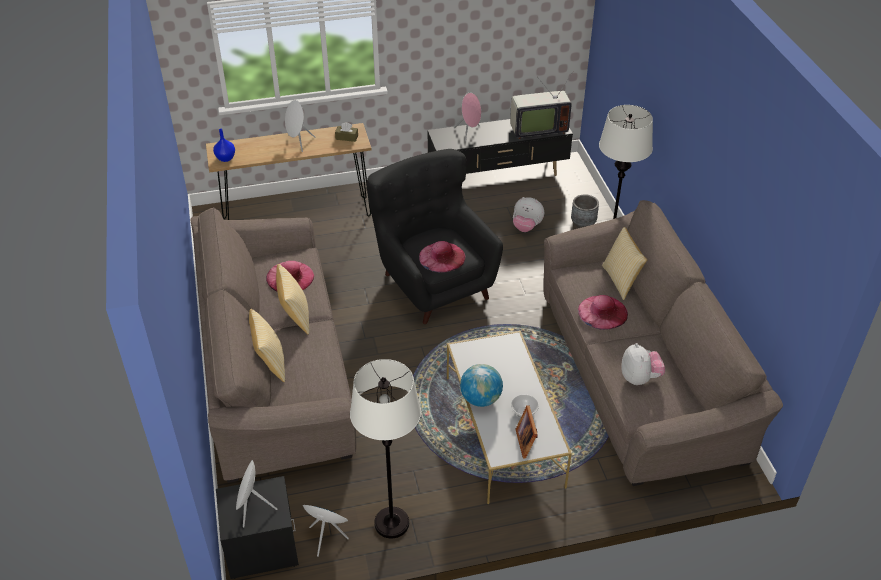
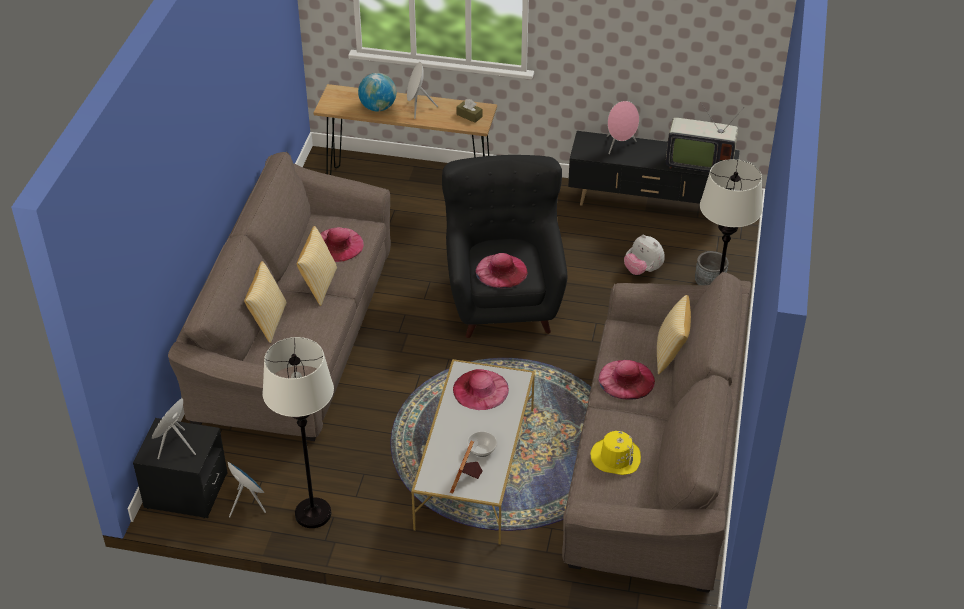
camera: 25 degrees right, 0 degrees up
blue vase [213,129,235,162] -> none
globe [460,364,503,407] -> globe moved to [358,73,396,111]
plush toy [622,343,665,385] -> yellow hat [590,431,641,475]
none -> pink hat [453,369,509,410]

